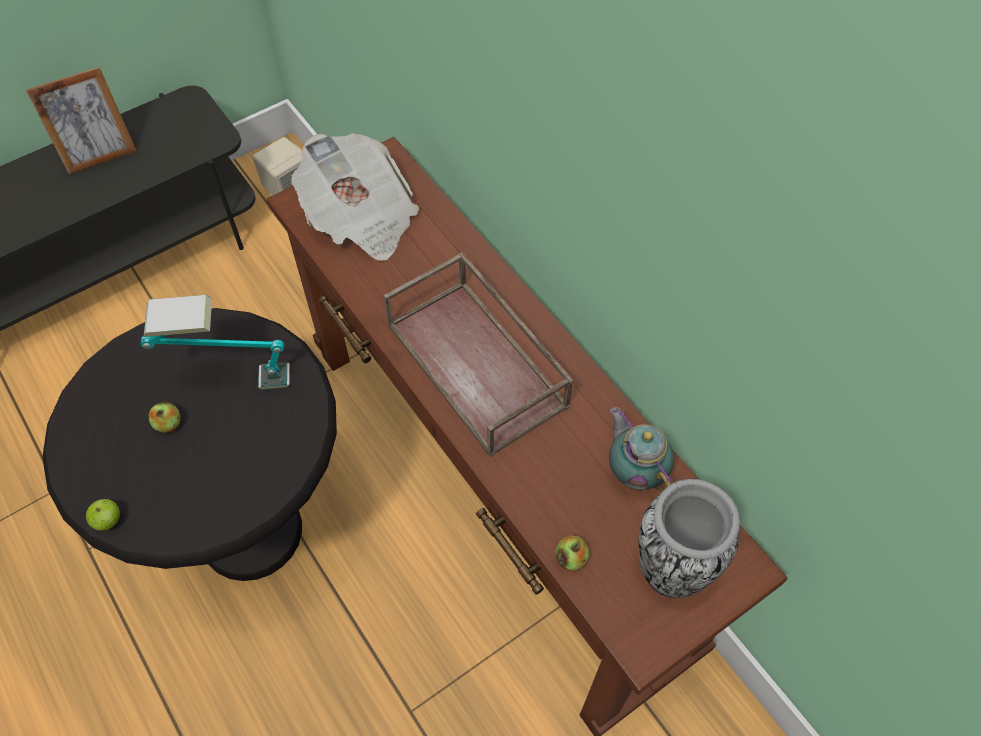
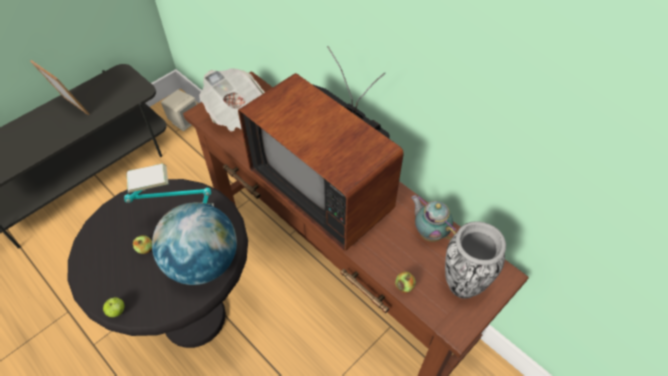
camera: 10 degrees left, 5 degrees down
picture frame [26,67,137,174] -> picture frame turned 105 degrees counterclockwise [30,60,90,115]
brown tray [383,252,574,457] -> television [238,46,404,251]
none -> globe [152,202,237,285]

